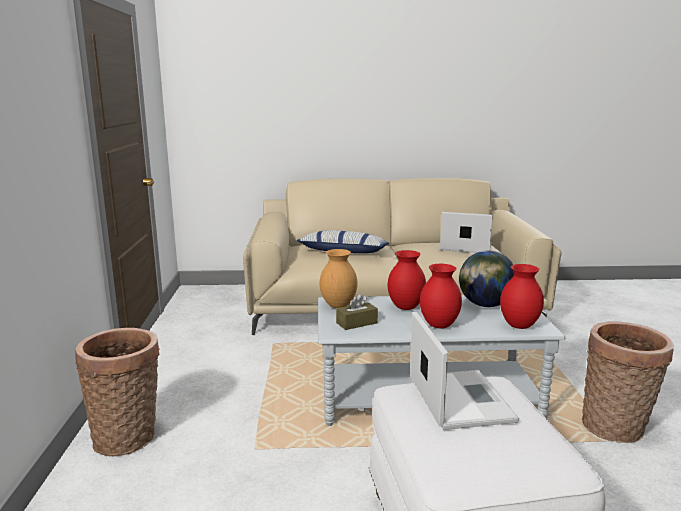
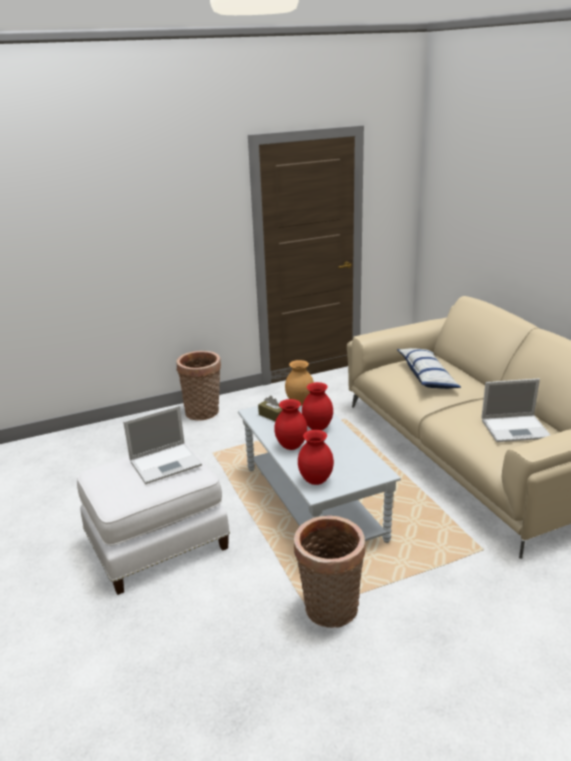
camera: 70 degrees right, 10 degrees up
laptop [440,212,493,253] -> laptop turned 90 degrees clockwise [481,379,550,442]
globe [459,251,514,307] -> none

